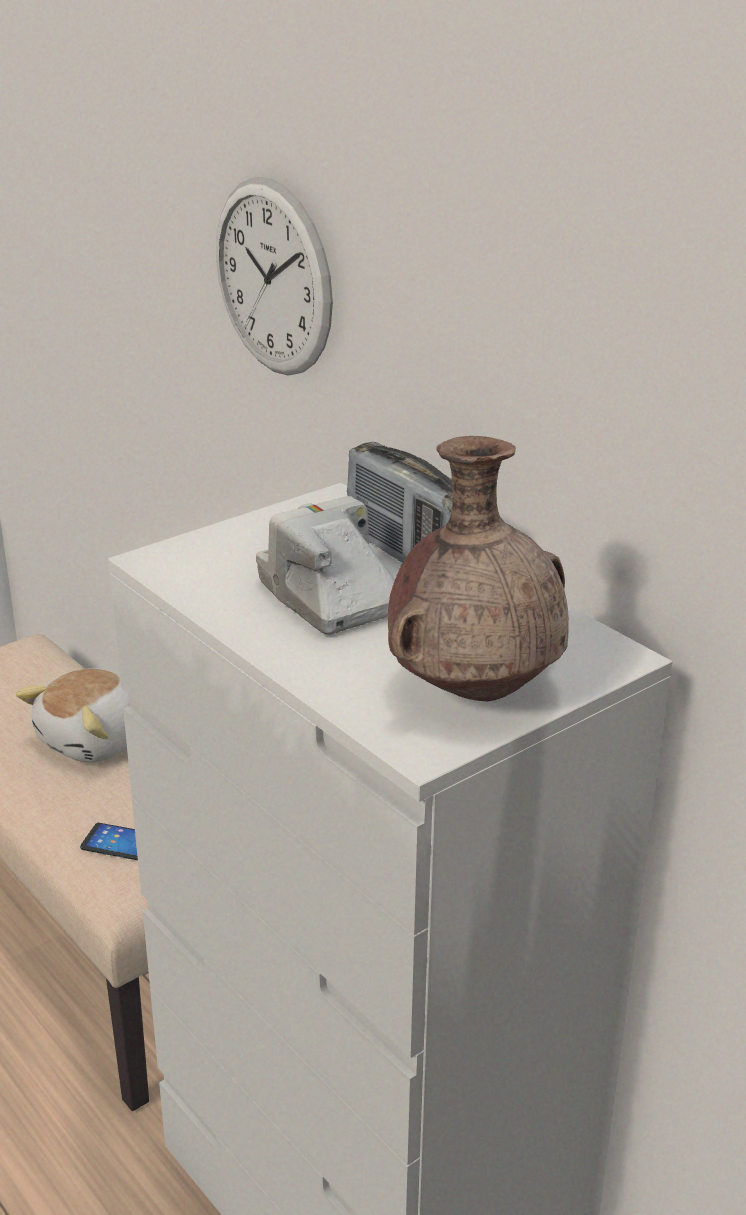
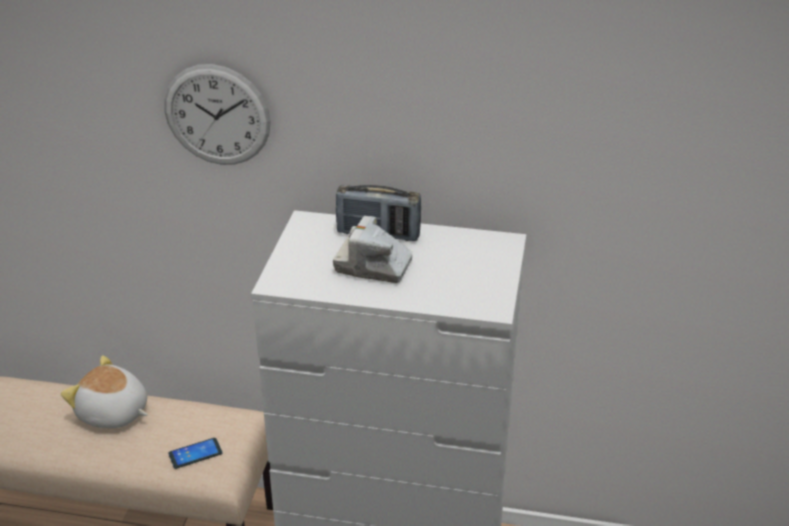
camera: 40 degrees left, 5 degrees up
plush toy [16,668,129,762] -> plush toy turned 120 degrees clockwise [61,355,148,428]
brown vase [388,436,569,701] -> none

